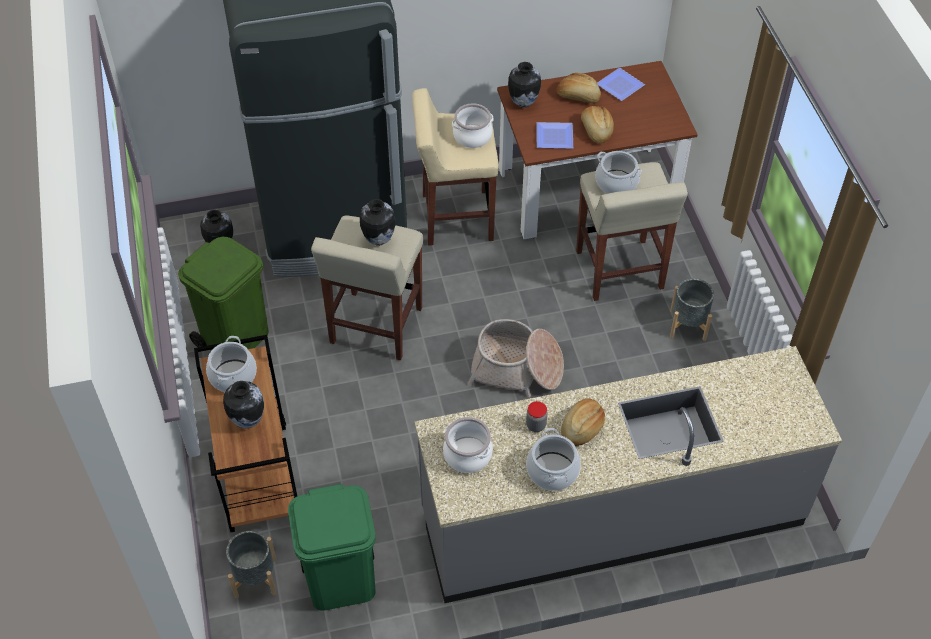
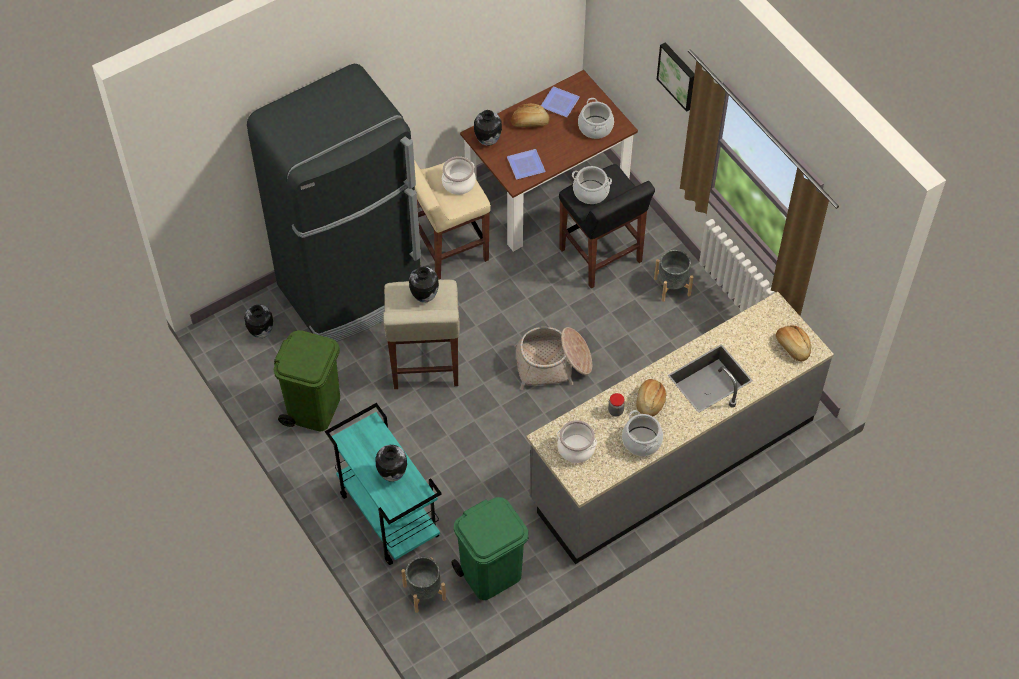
camera: 20 degrees left, 5 degrees up
brown cart [194,335,297,532] -> turquoise cart [325,403,442,565]
cooking pot [206,336,257,392] -> cooking pot moved to [578,98,614,139]
beige stool [576,162,688,301] -> black stool [559,164,655,289]
bread [581,106,614,144] -> bread moved to [776,325,811,361]
none -> picture [657,42,695,112]

